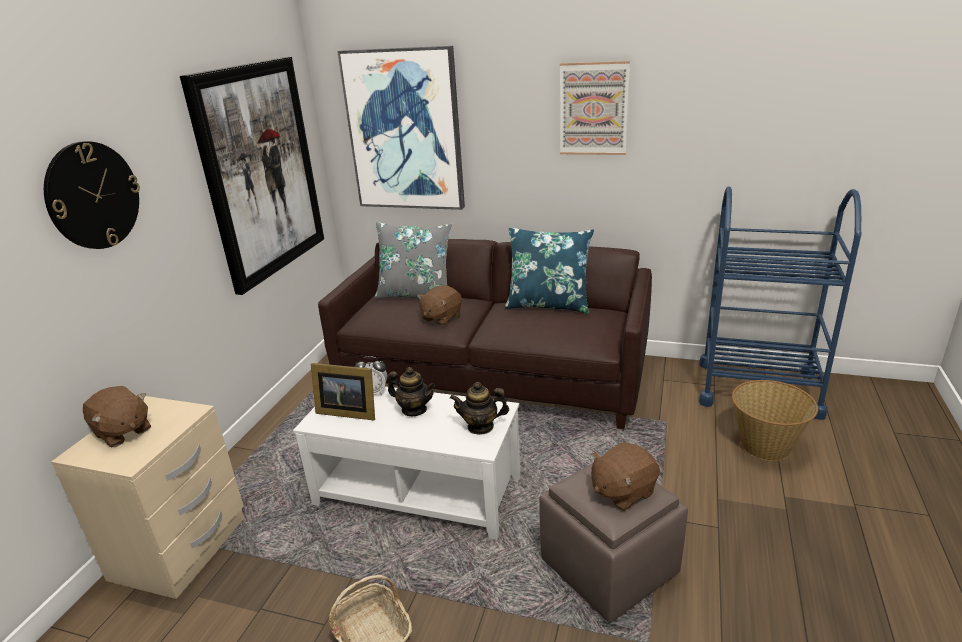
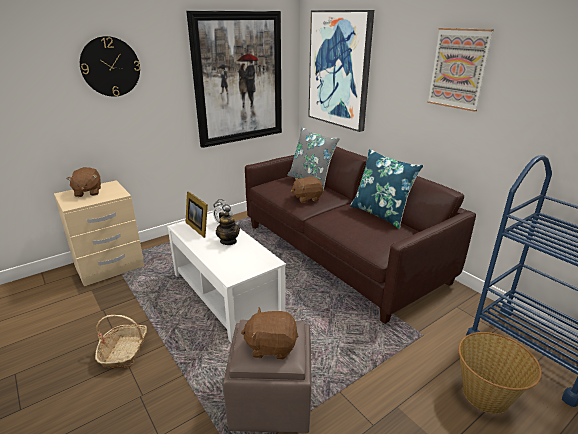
camera: 35 degrees right, 0 degrees up
teapot [450,382,509,435] -> none

